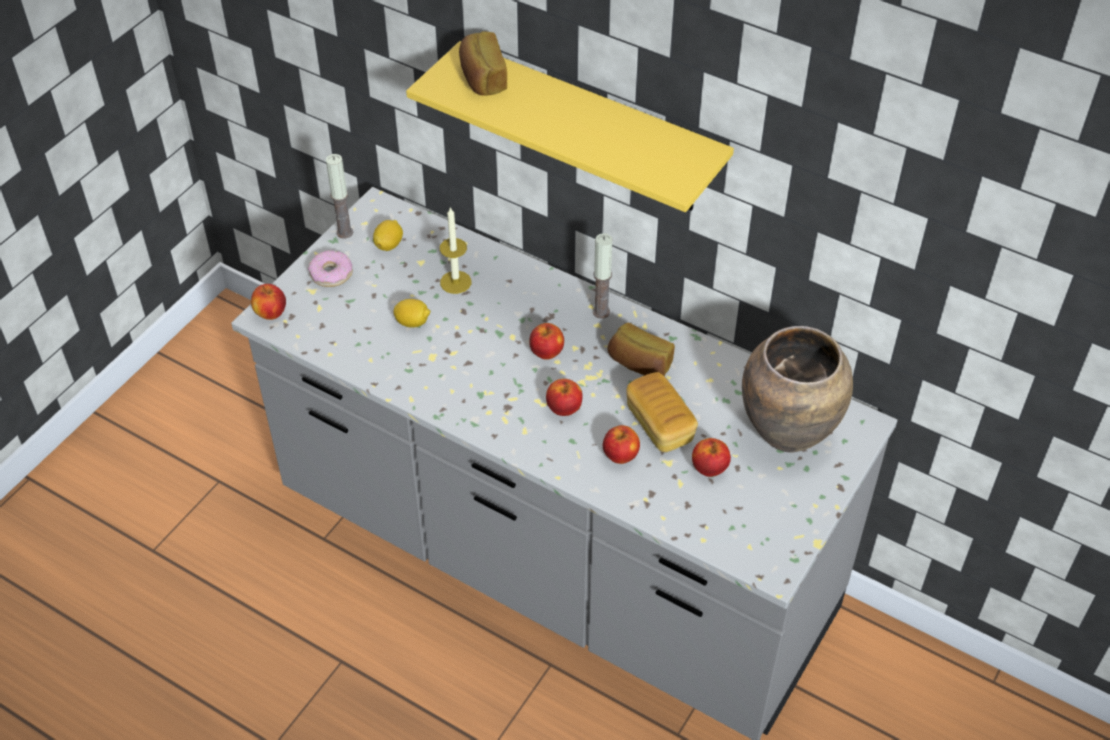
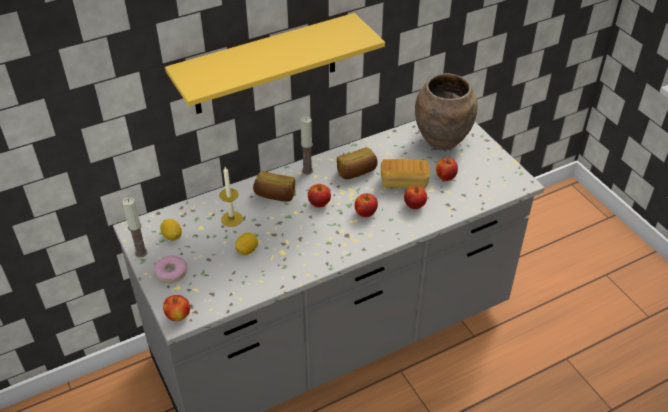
camera: 60 degrees left, 5 degrees down
bread [459,31,507,96] -> bread moved to [253,171,295,202]

